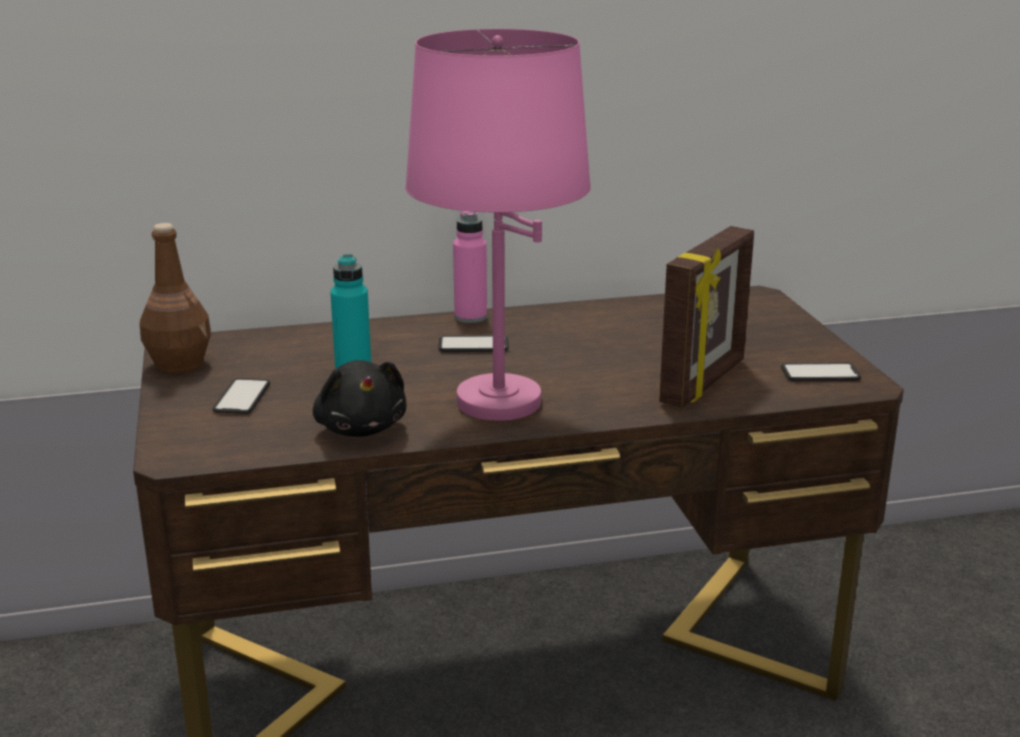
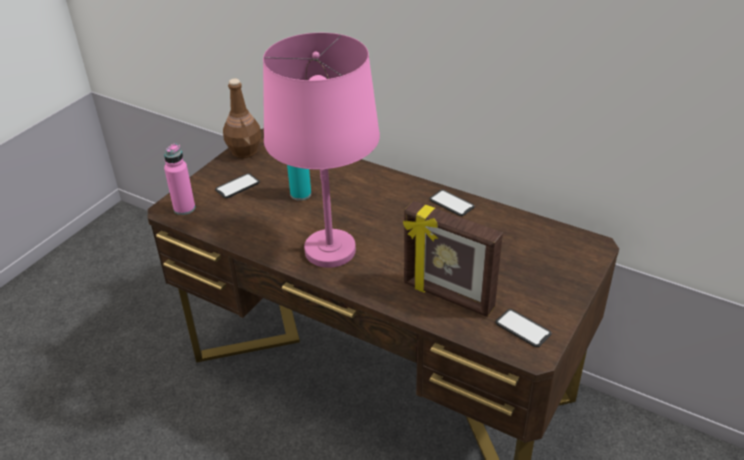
camera: 45 degrees right, 15 degrees up
black plush toy [313,360,406,437] -> none
phone [438,335,509,352] -> phone moved to [429,190,475,216]
pink bottle [453,210,487,323] -> pink bottle moved to [164,143,195,215]
picture frame [659,226,754,408] -> picture frame turned 45 degrees clockwise [403,201,503,317]

